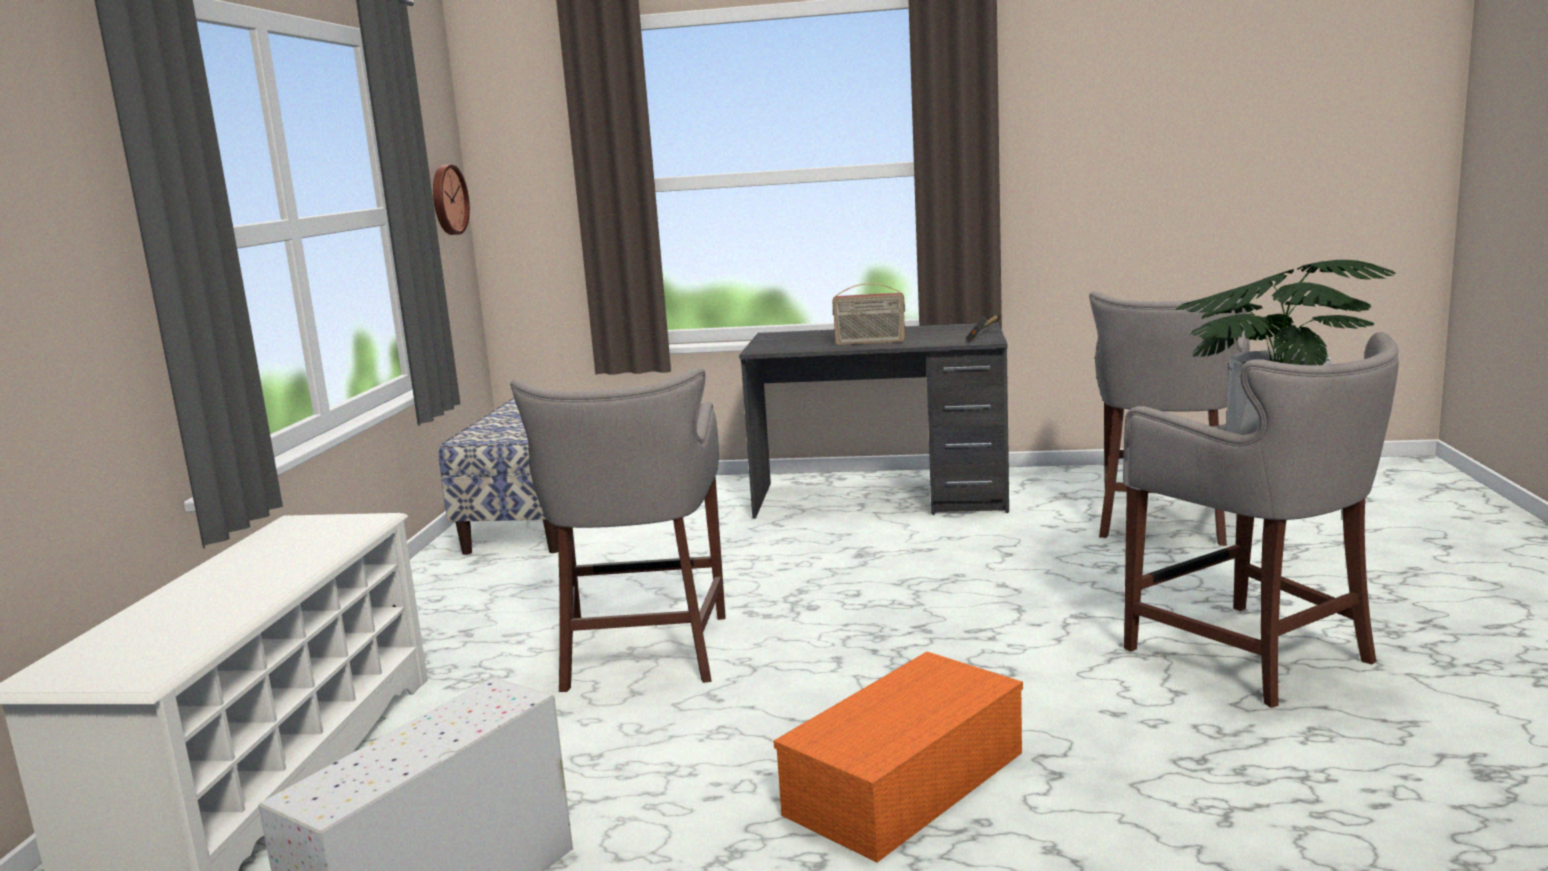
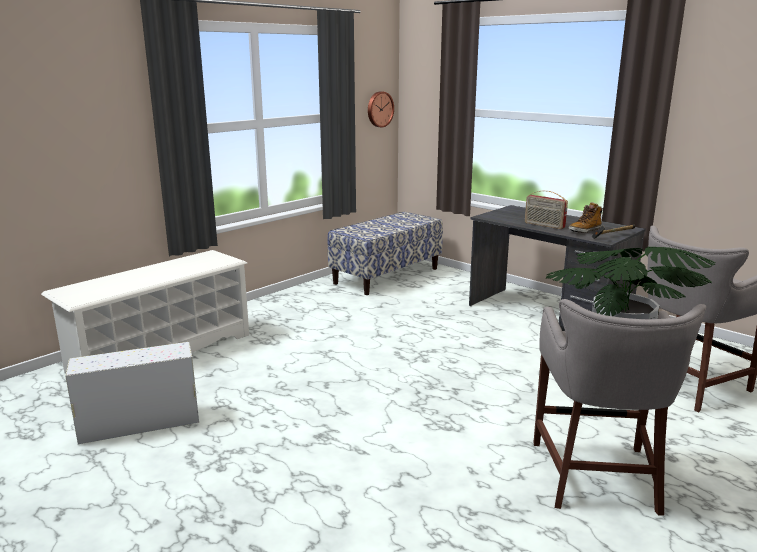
camera: 35 degrees right, 5 degrees up
grey stool [510,368,726,692] -> none
orange storage box [773,652,1023,863] -> none
none -> boot [569,202,603,233]

